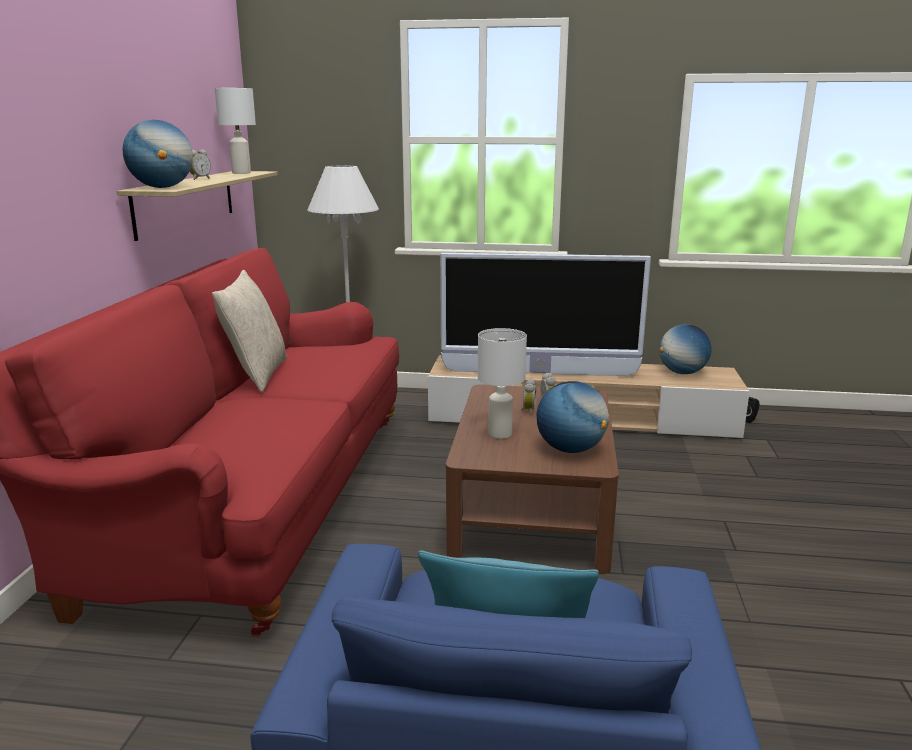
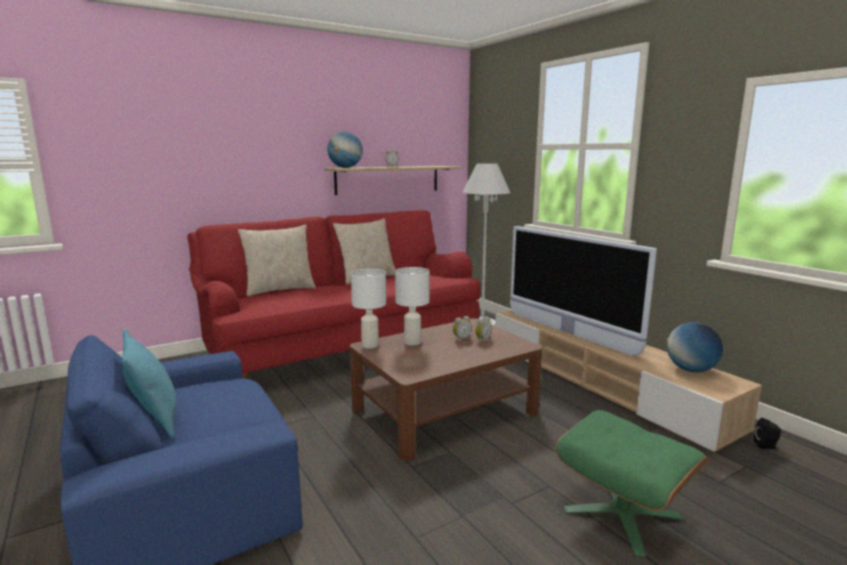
camera: 50 degrees right, 5 degrees down
white table lamp [215,88,256,174] -> white table lamp moved to [351,269,386,349]
globe [536,381,609,453] -> none
none -> beige pillow [238,225,316,296]
none -> green ottoman [556,410,708,557]

